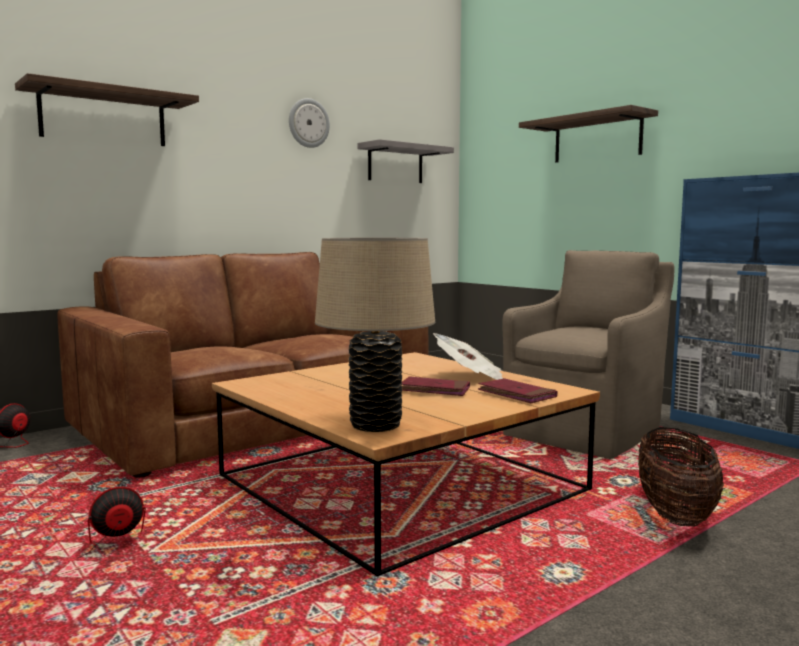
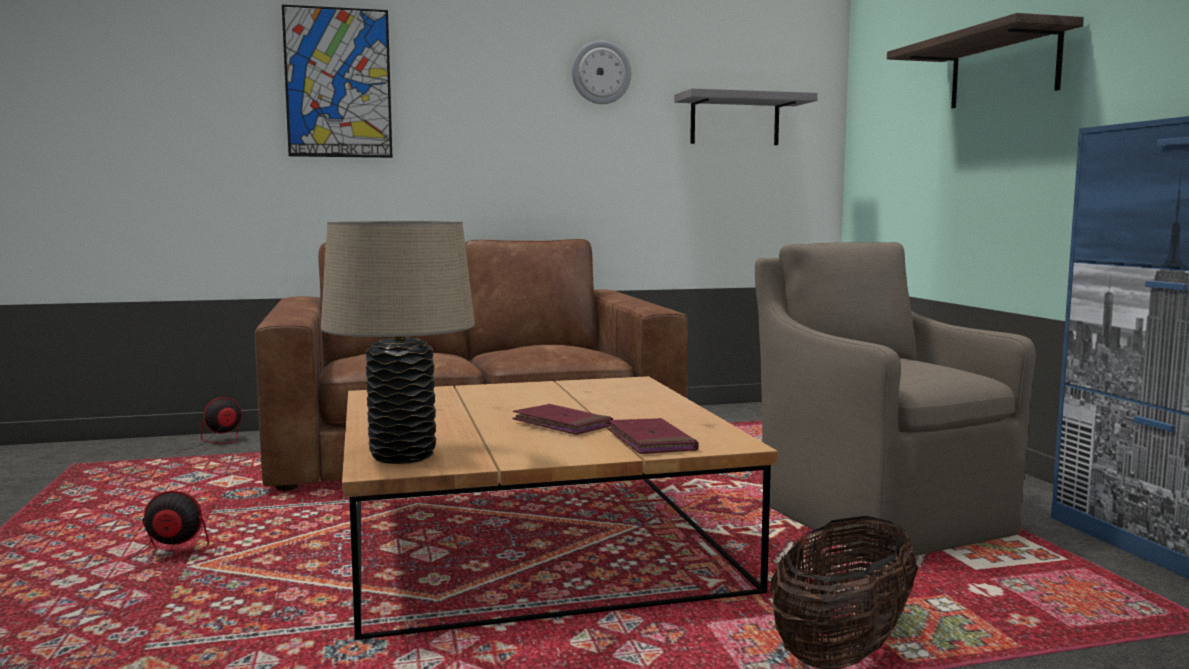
camera: 25 degrees right, 0 degrees up
shelf [15,73,199,146] -> picture [282,4,392,158]
newspaper [433,333,503,380] -> none
brown armchair [502,250,675,459] -> brown armchair turned 90 degrees counterclockwise [755,242,1036,556]

